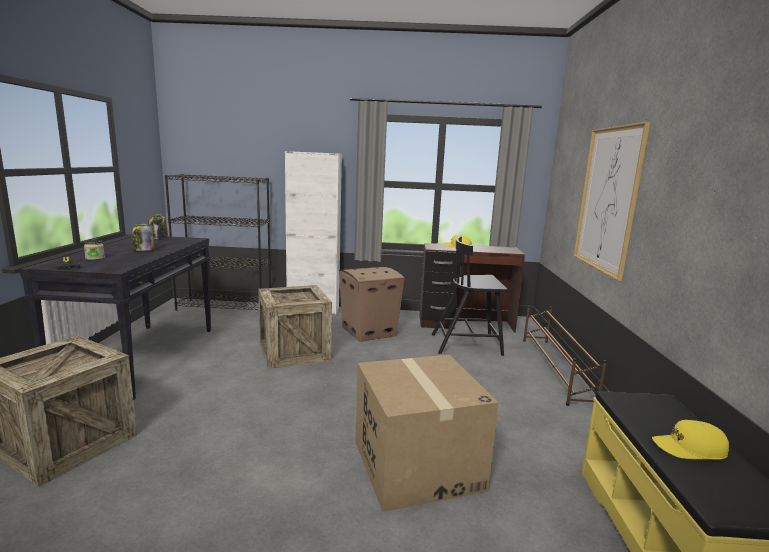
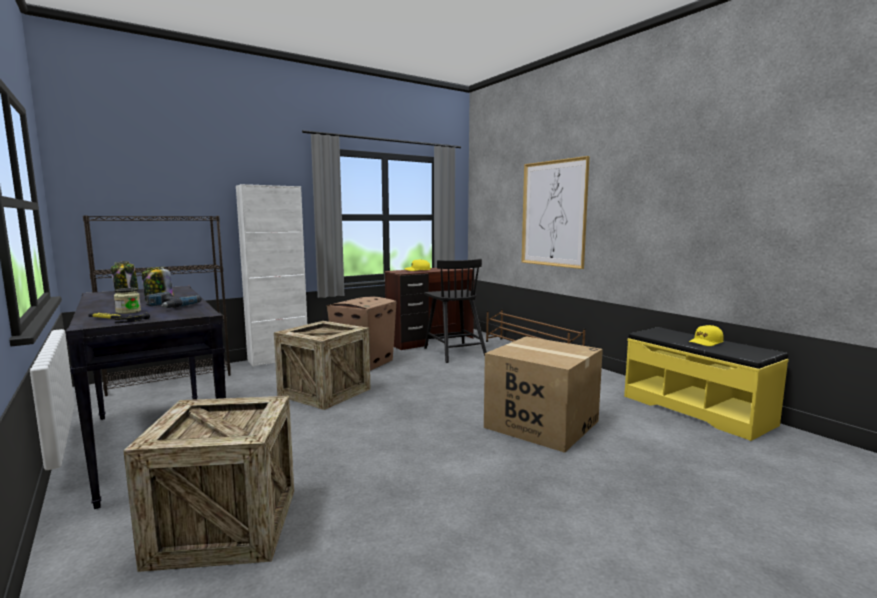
camera: 35 degrees left, 5 degrees down
black chair [432,236,508,356] -> black chair turned 75 degrees counterclockwise [424,259,487,363]
none -> power drill [146,292,202,308]

